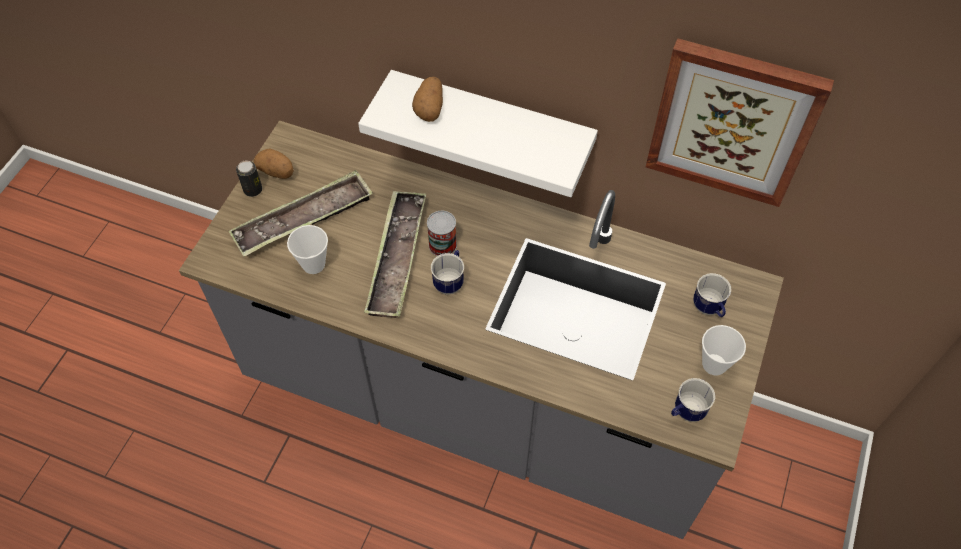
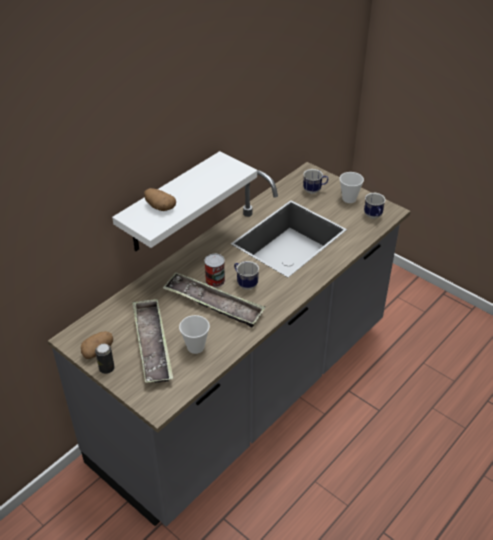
camera: 70 degrees left, 15 degrees down
picture [646,38,834,207] -> none

